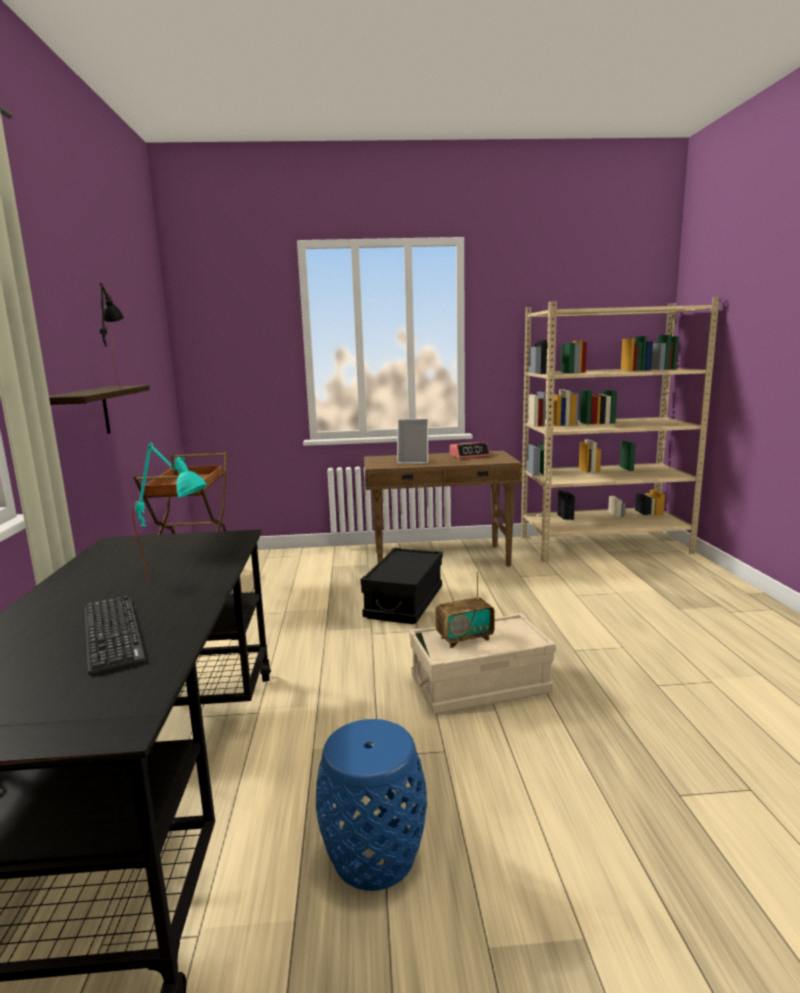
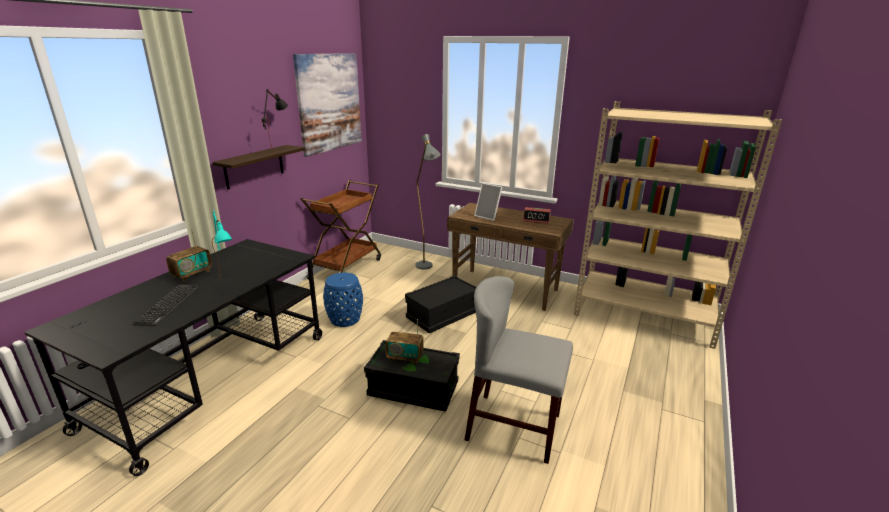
camera: 30 degrees right, 10 degrees up
blue stool [316,719,427,891] -> blue stool moved to [323,273,363,327]
beige storage box [409,613,556,715] -> black storage box [364,340,460,412]
none -> radio [166,229,212,281]
none -> picture [293,53,362,157]
none -> grey floor lamp [415,134,441,270]
none -> grey chair [465,276,573,464]

